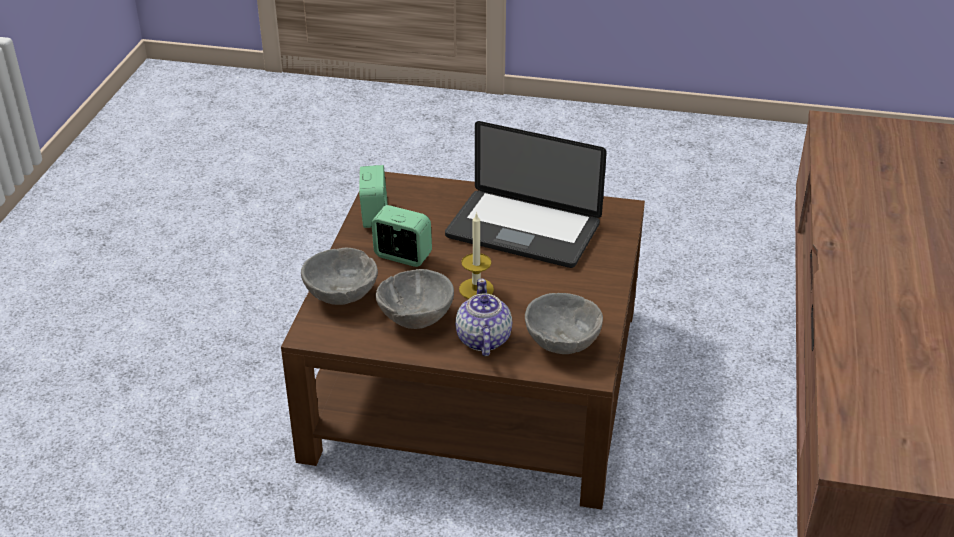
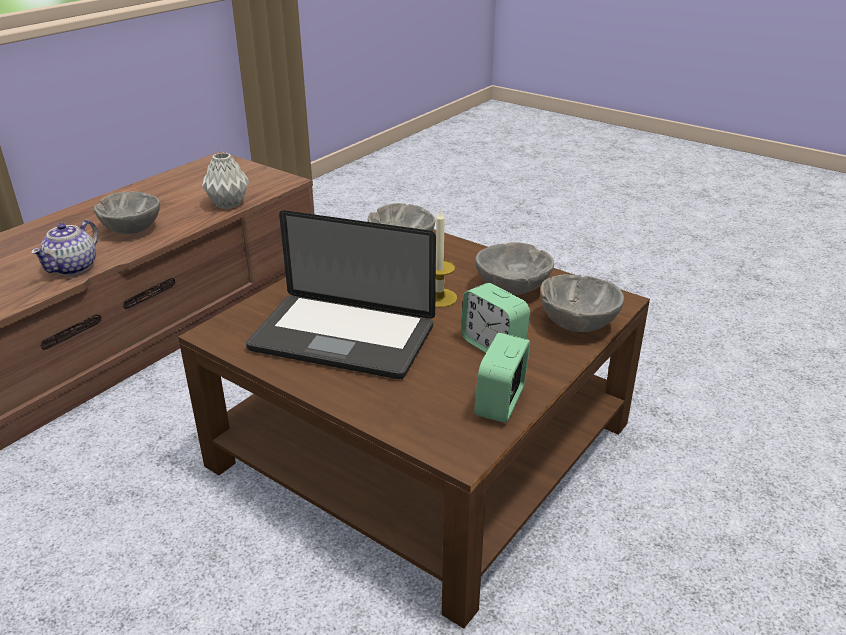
camera: 155 degrees left, 5 degrees down
laptop [445,121,607,268] -> laptop turned 150 degrees clockwise [246,210,436,379]
teapot [455,279,512,356] -> teapot moved to [31,220,99,276]
none -> grey bowl [94,191,160,234]
none -> grey vase [202,153,249,209]

